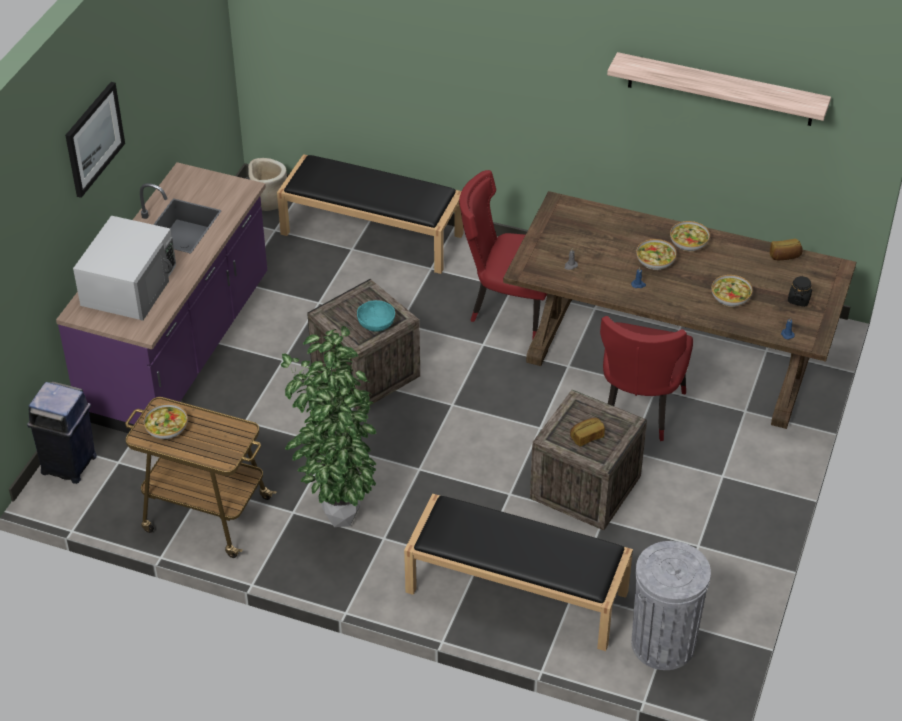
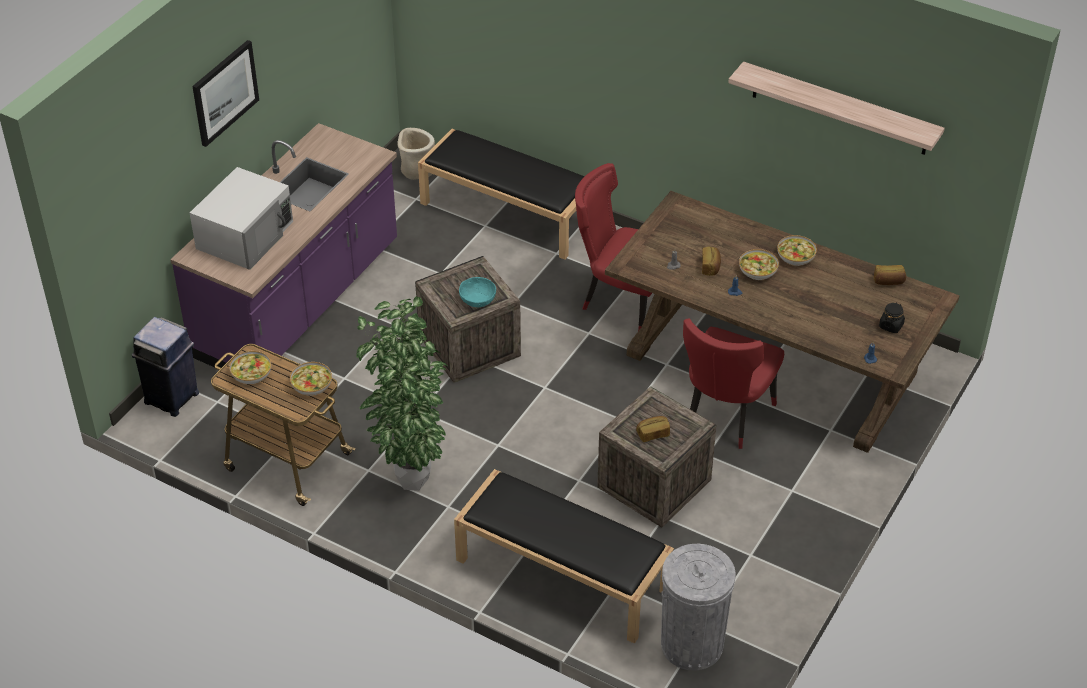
camera: 10 degrees right, 0 degrees up
bowl [712,275,752,307] -> bowl moved to [290,362,332,396]
none -> bread [702,246,721,276]

